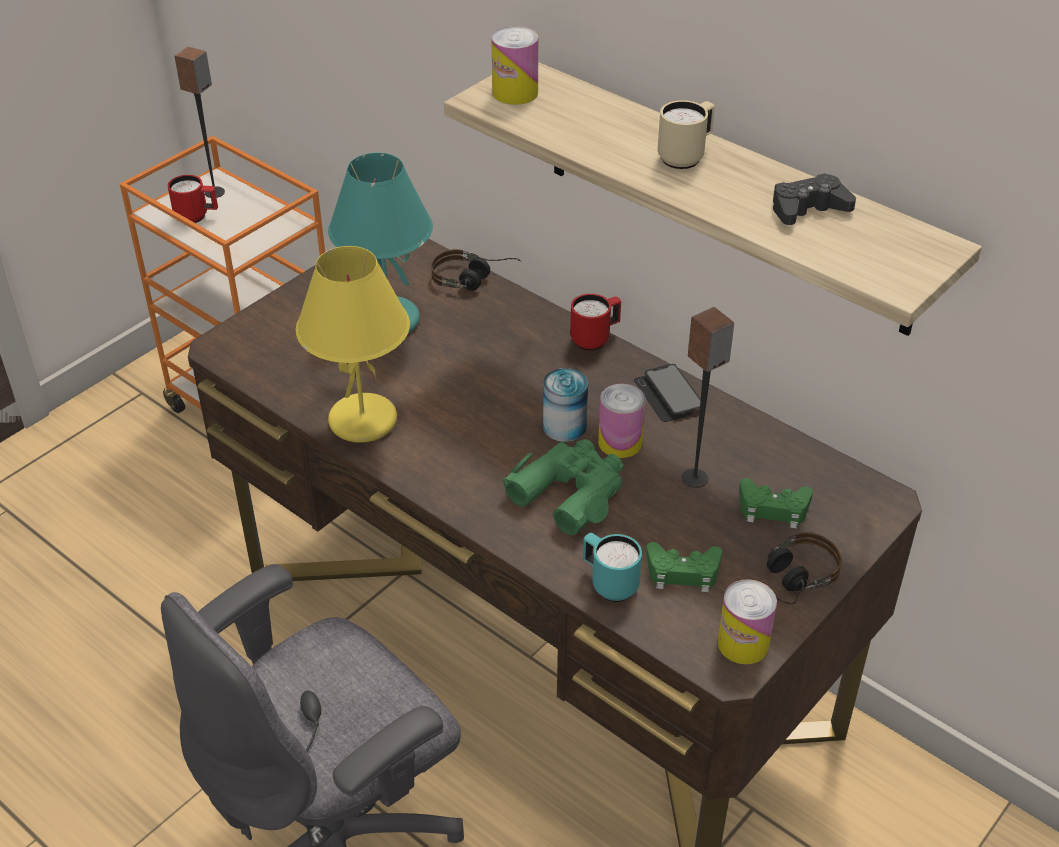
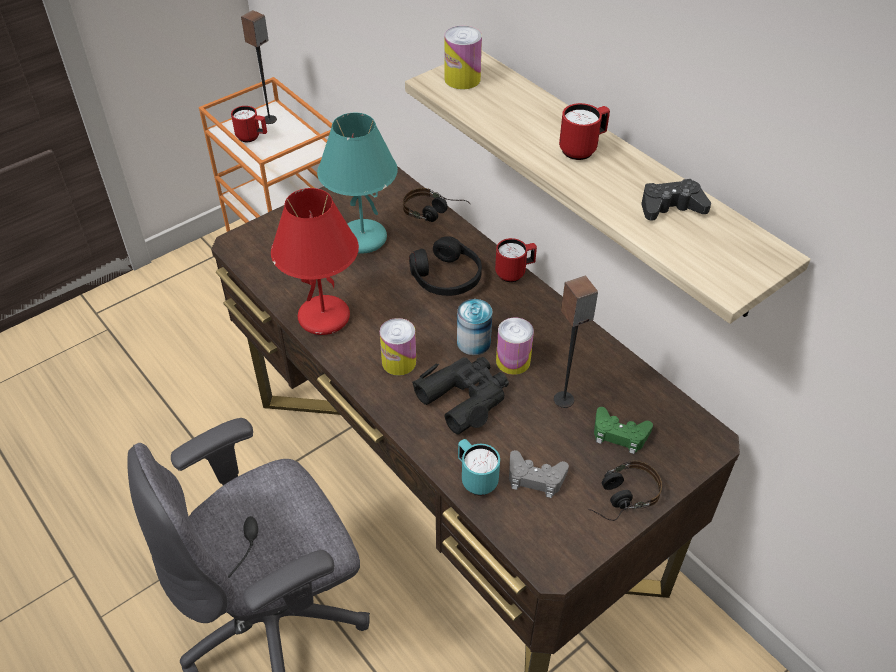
camera: 10 degrees right, 5 degrees up
yellow table lamp [296,246,410,443] -> red table lamp [271,188,359,335]
green binoculars [503,439,624,536] -> black binoculars [412,357,509,435]
phone [634,364,701,422] -> none
green game controller [646,542,722,592] -> grey game controller [509,450,569,498]
beige mug [658,100,715,169] -> red mug [559,103,610,160]
can [718,579,777,664] -> can moved to [380,318,416,376]
none -> black headphones [409,236,482,296]

